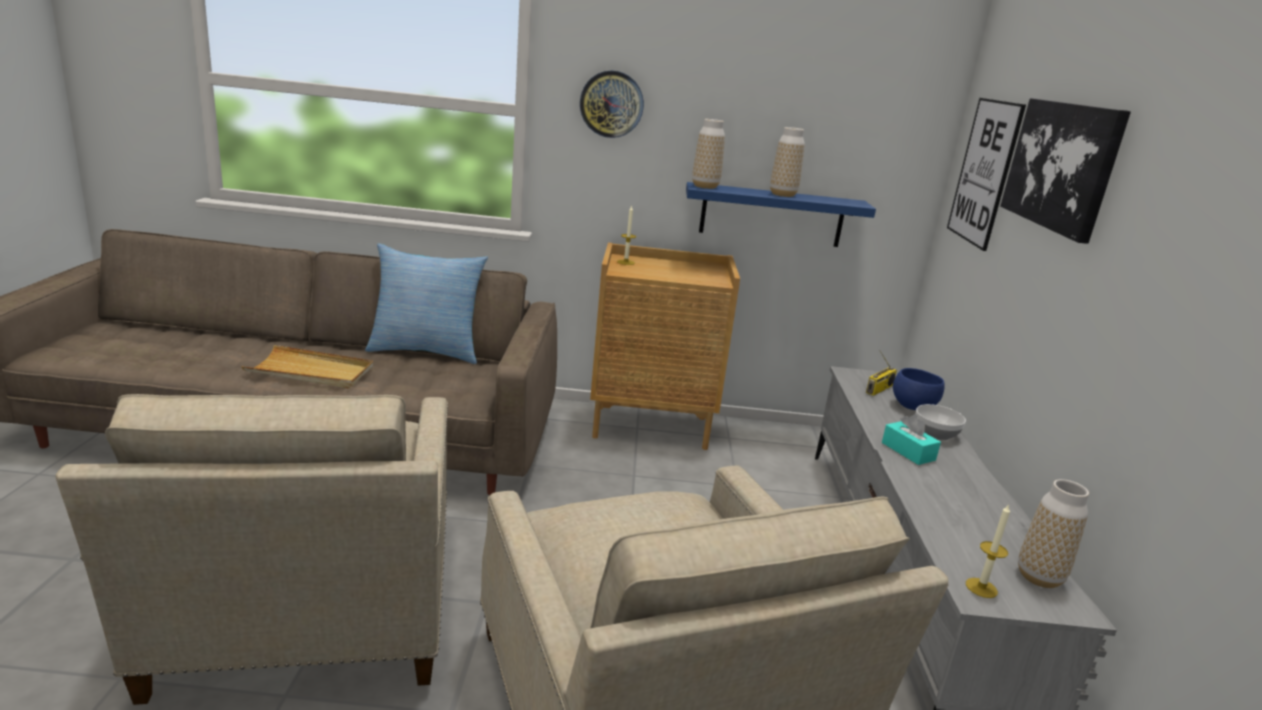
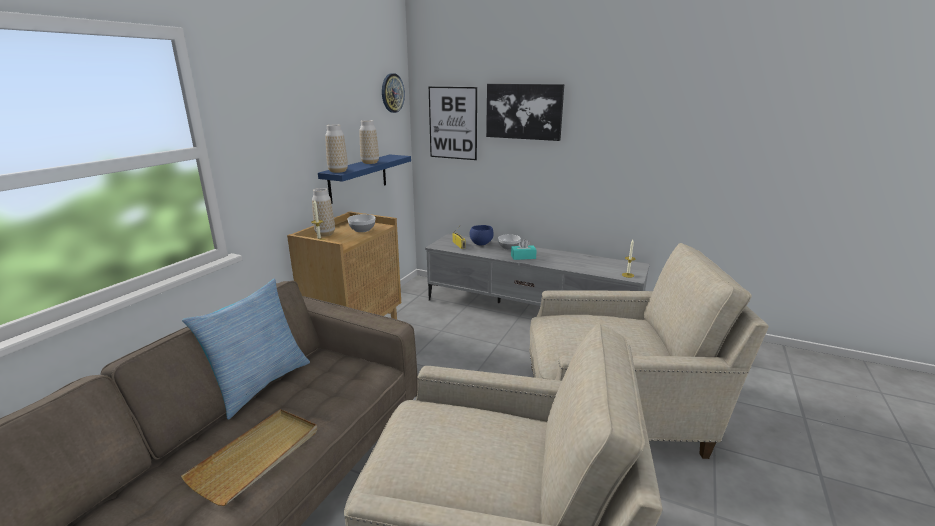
camera: 65 degrees left, 0 degrees up
wall clock [580,70,644,138] -> wall clock moved to [382,73,405,113]
vase [1018,479,1089,588] -> vase moved to [312,188,335,236]
none -> bowl [348,214,375,232]

